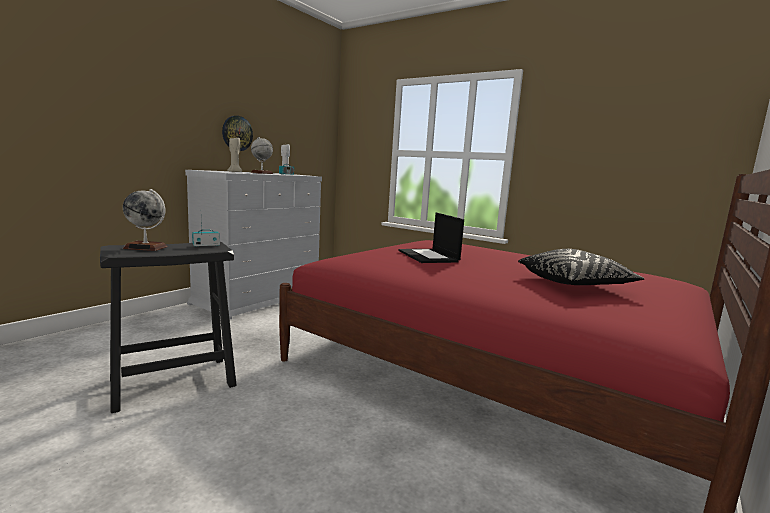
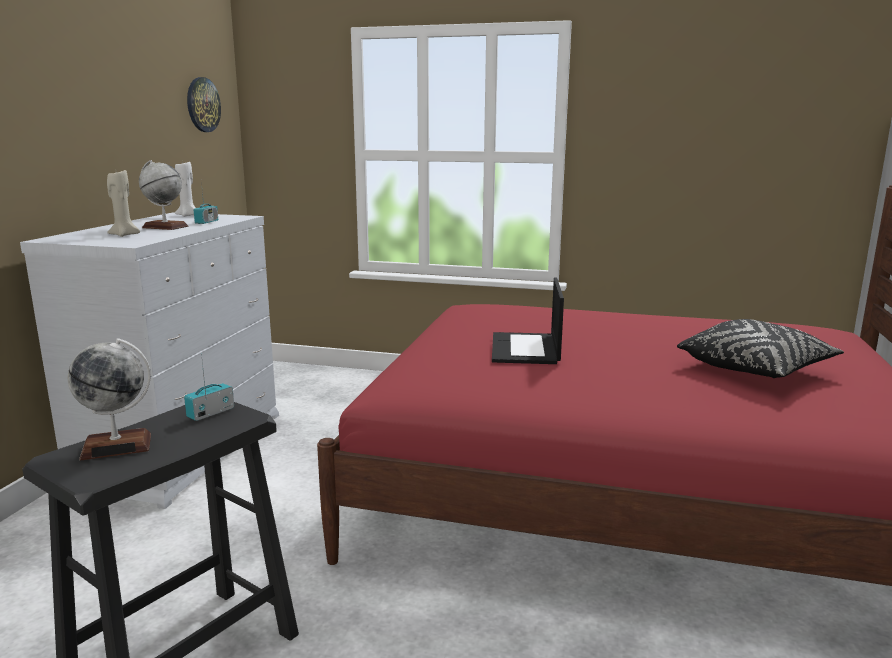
camera: 20 degrees left, 5 degrees up
wall clock [222,116,253,151] -> wall clock moved to [187,77,221,132]
laptop [399,213,464,263] -> laptop turned 45 degrees clockwise [492,278,564,364]

